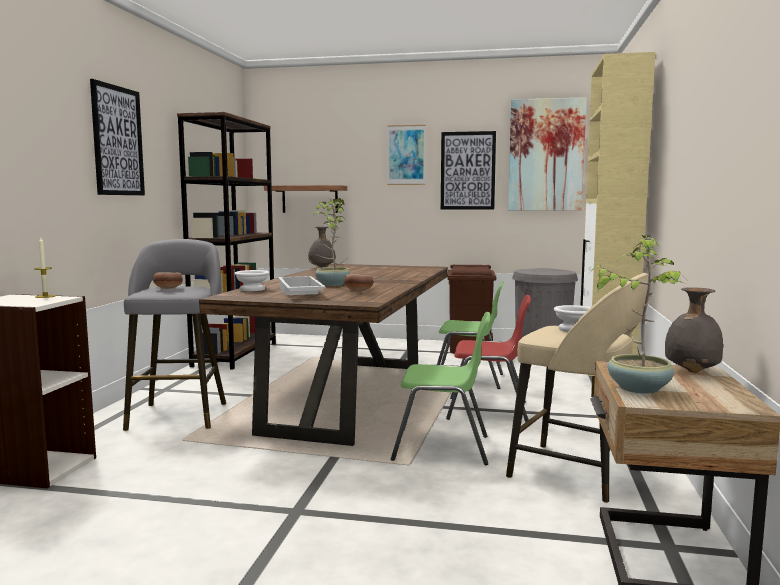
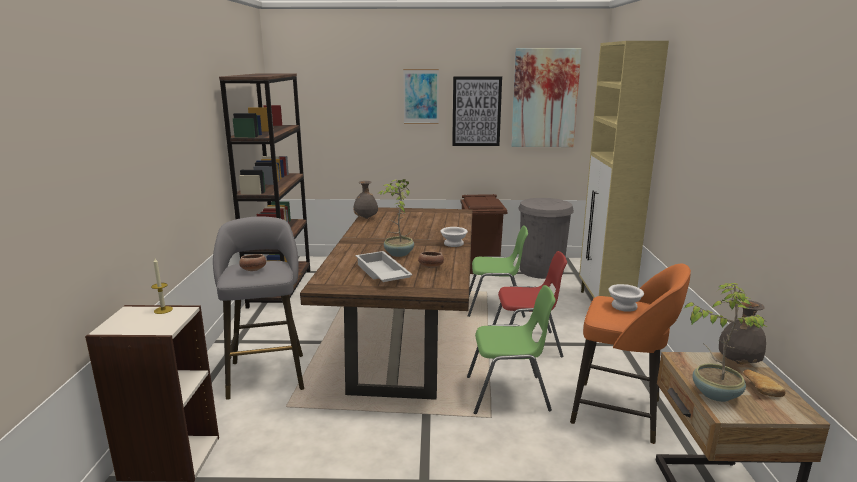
camera: 10 degrees left, 10 degrees up
picture [90,79,145,195] -> none
white bowl [234,270,270,291] -> white bowl moved to [440,227,468,247]
shelf [264,185,347,213] -> none
beige stool [506,273,648,503] -> orange stool [570,264,691,444]
none -> bread [743,369,786,397]

